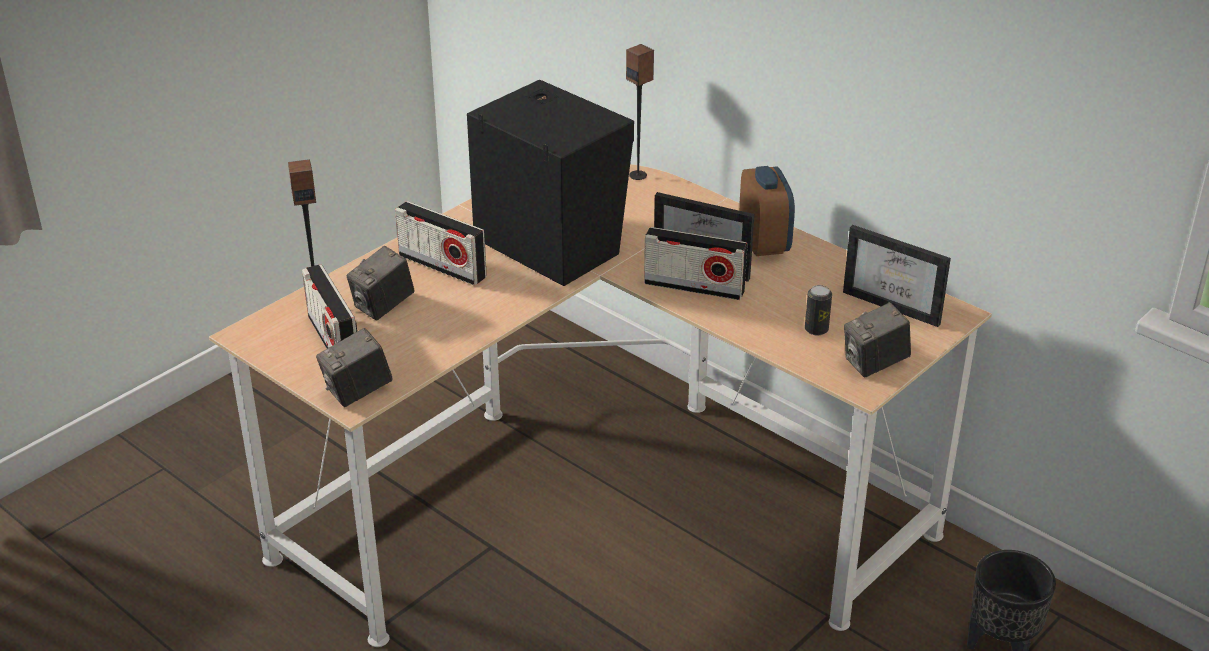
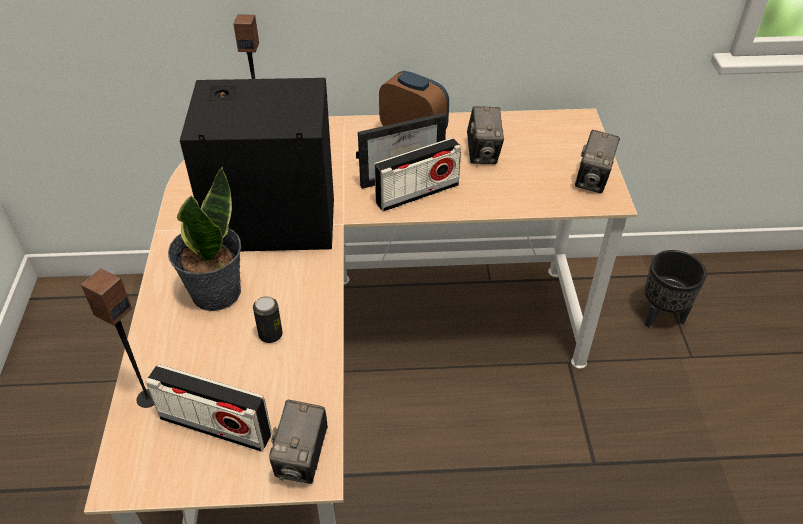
camera: 45 degrees left, 10 degrees up
camera [346,246,415,321] -> camera moved to [467,106,504,164]
radio [395,201,487,285] -> potted plant [168,167,241,311]
can [805,285,832,336] -> can moved to [253,296,283,343]
picture frame [843,225,951,327] -> none

